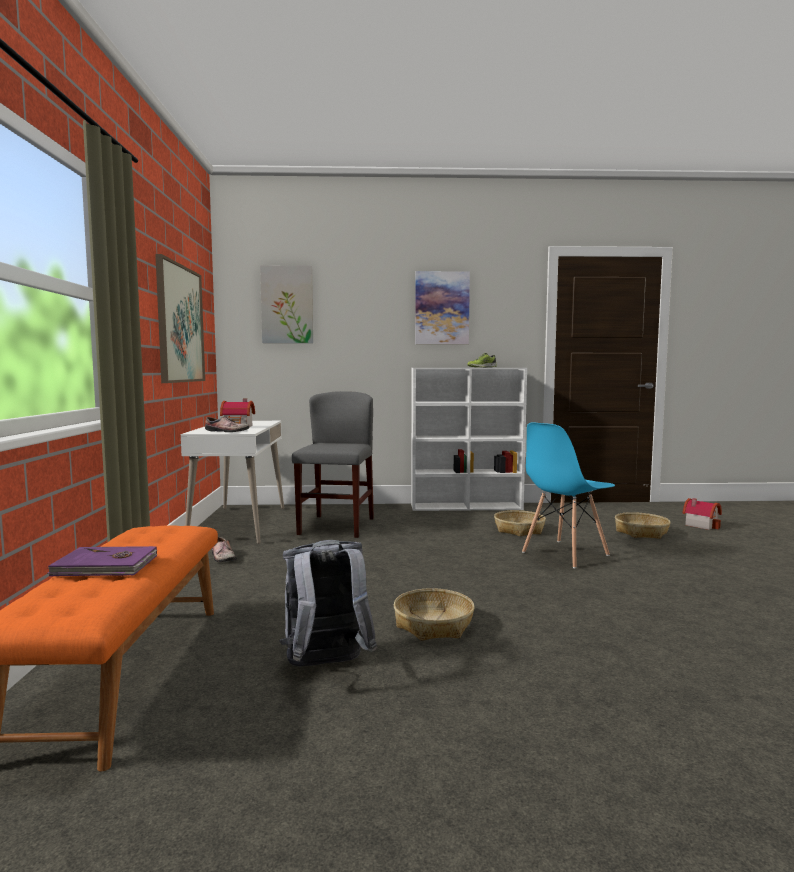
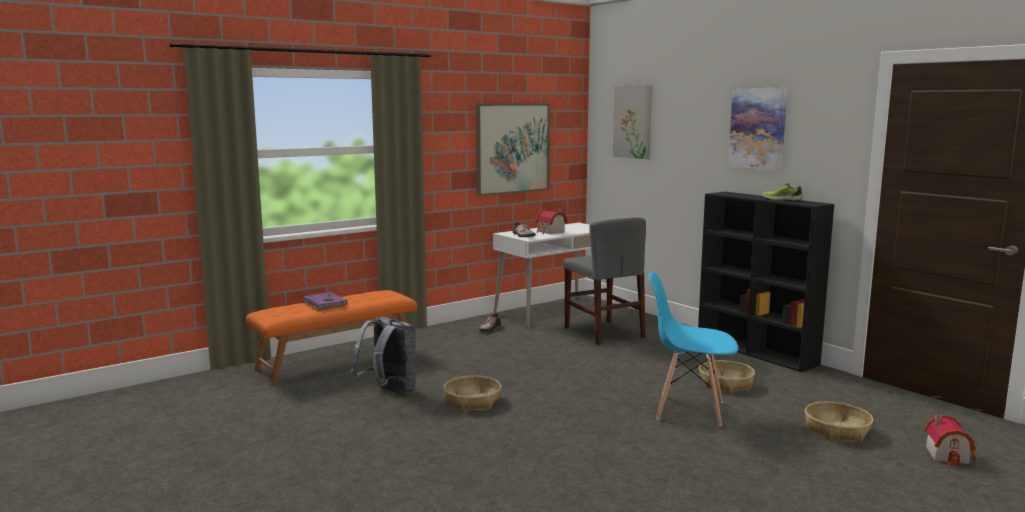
camera: 55 degrees right, 5 degrees up
grey chair [292,391,374,538] -> grey chair turned 90 degrees clockwise [563,217,646,345]
white bookcase [411,368,527,511] -> black bookcase [698,192,834,372]

